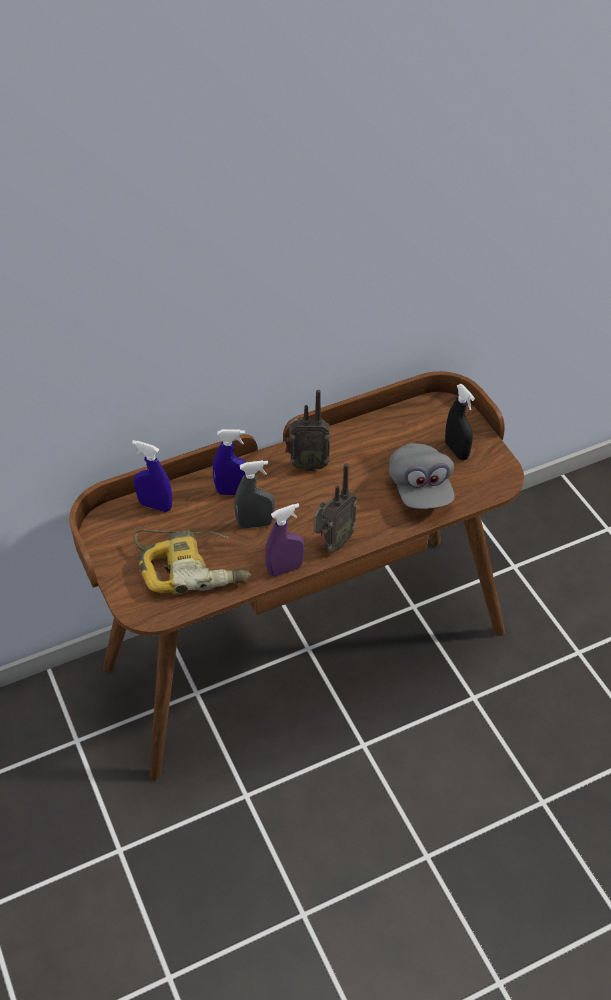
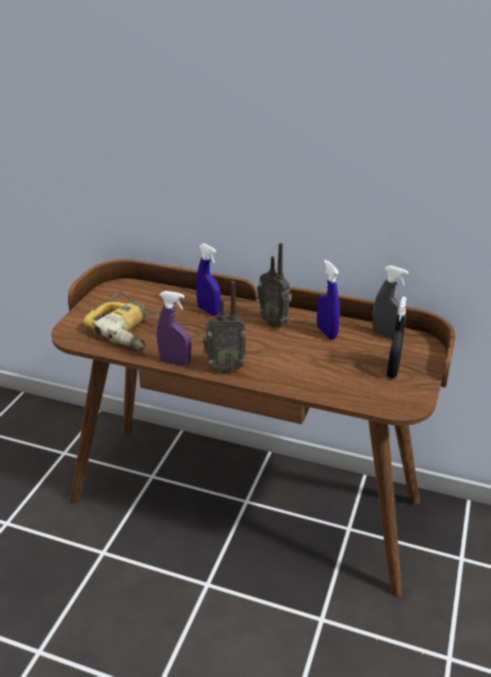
camera: 45 degrees right, 15 degrees down
blue spray bottle [132,440,172,512] -> blue spray bottle moved to [317,260,340,340]
grey spray bottle [234,460,275,529] -> grey spray bottle moved to [373,265,408,339]
grey cap [389,443,455,509] -> none

